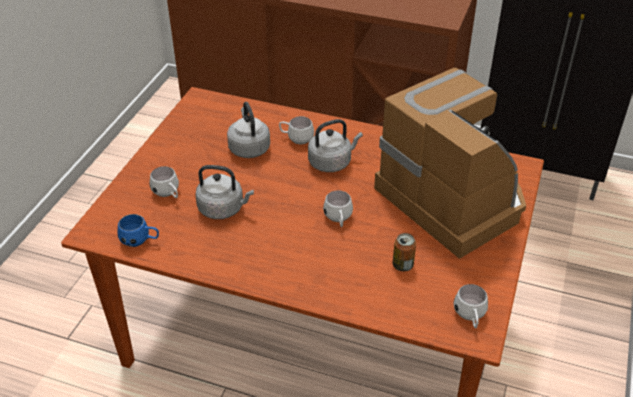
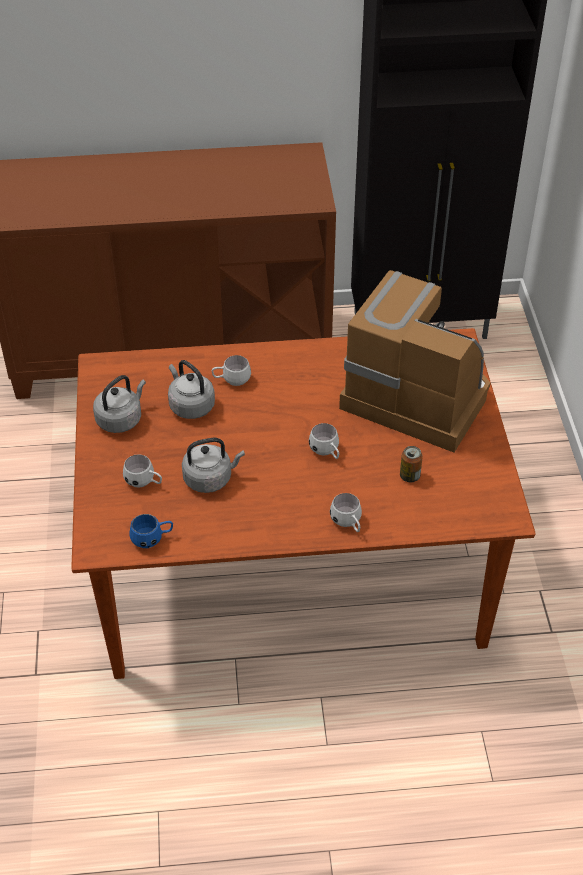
camera: 25 degrees left, 5 degrees up
grey kettle [308,119,363,172] -> grey kettle moved to [93,375,146,433]
white mug [454,284,488,328] -> white mug moved to [330,493,362,532]

